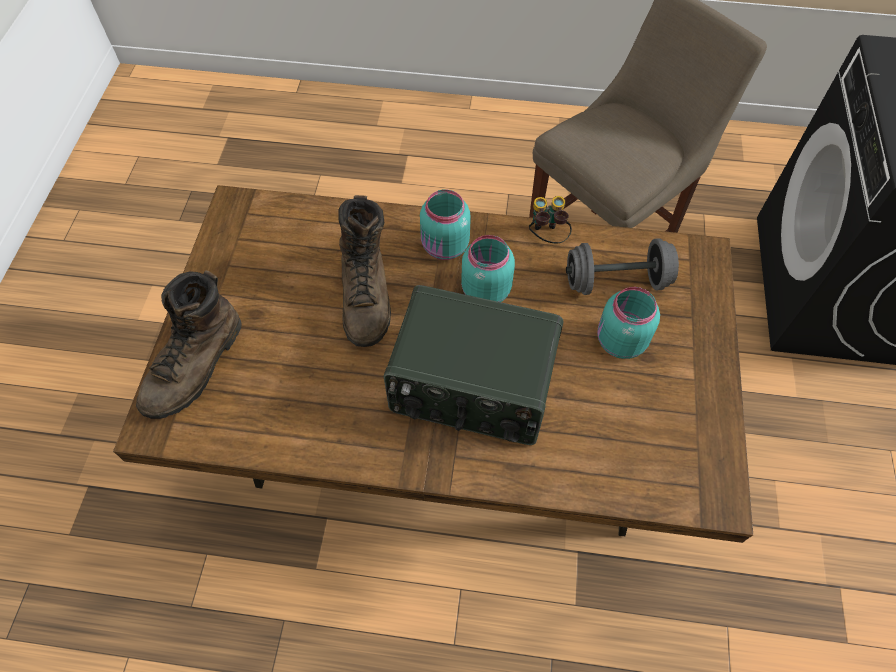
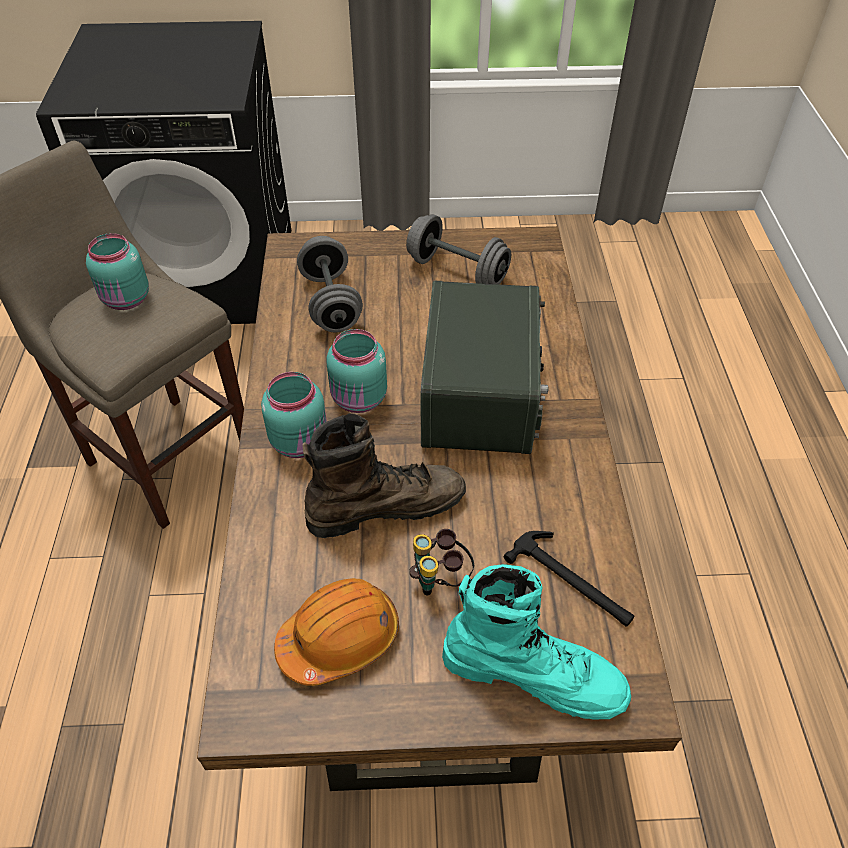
camera: 100 degrees left, 10 degrees down
brown boot [136,271,241,419] -> turquoise boot [442,564,631,719]
binoculars [529,196,572,244] -> binoculars moved to [409,529,474,596]
turquoise jar [597,287,660,359] -> turquoise jar moved to [86,233,149,310]
none -> orange hard hat [274,578,399,686]
none -> grey dumbbell [406,214,511,284]
none -> hammer [504,531,634,627]

